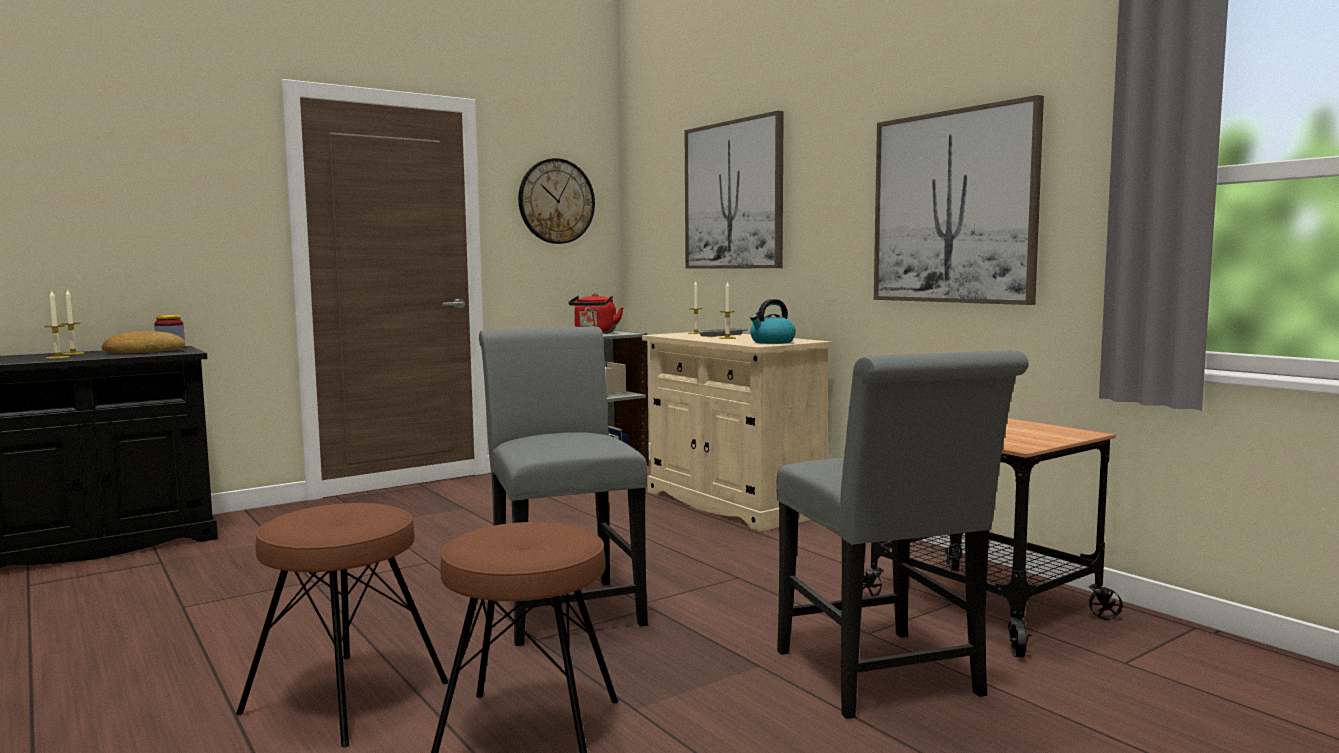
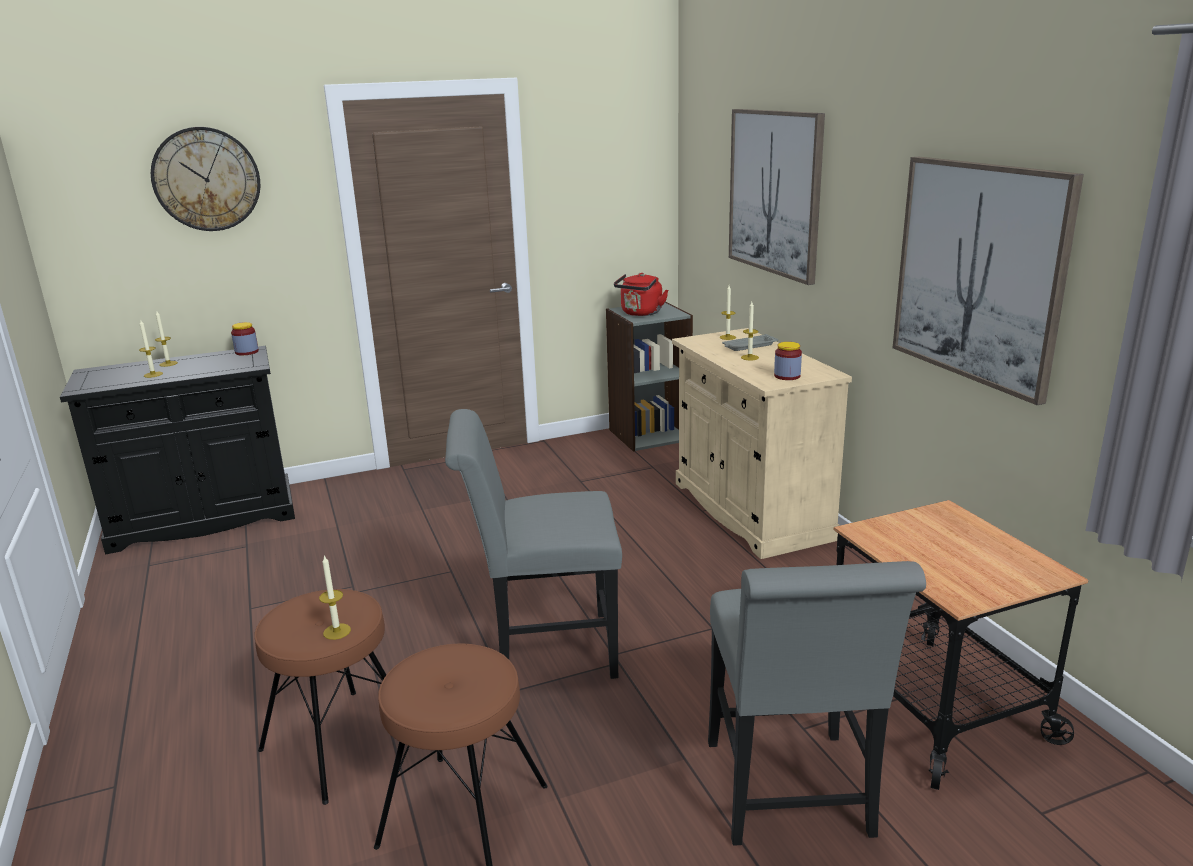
camera: 15 degrees right, 15 degrees up
bread [102,331,186,353] -> none
grey chair [479,326,648,646] -> grey chair turned 90 degrees counterclockwise [445,409,622,679]
wall clock [518,158,595,244] -> wall clock moved to [151,127,260,231]
kettle [750,299,796,344] -> jar [774,342,802,380]
none -> candle [319,555,351,640]

